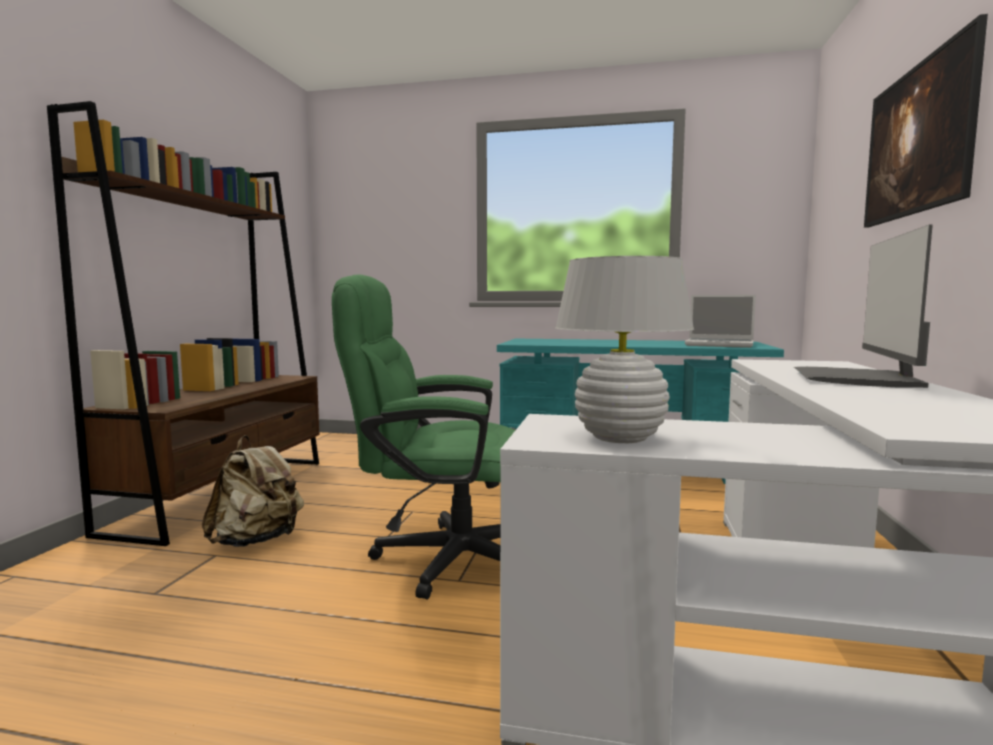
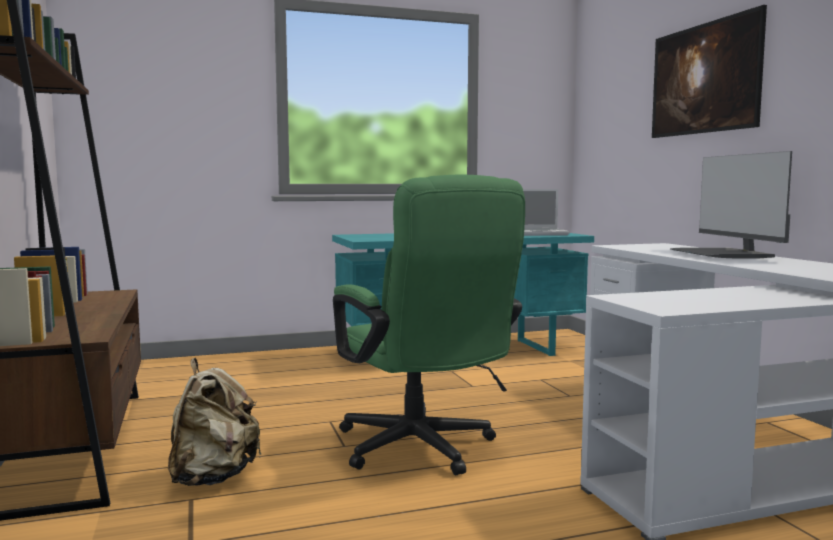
camera: 30 degrees left, 0 degrees up
green office chair [332,274,515,599] -> green office chair turned 90 degrees counterclockwise [333,175,525,476]
white table lamp [556,256,694,443] -> none

